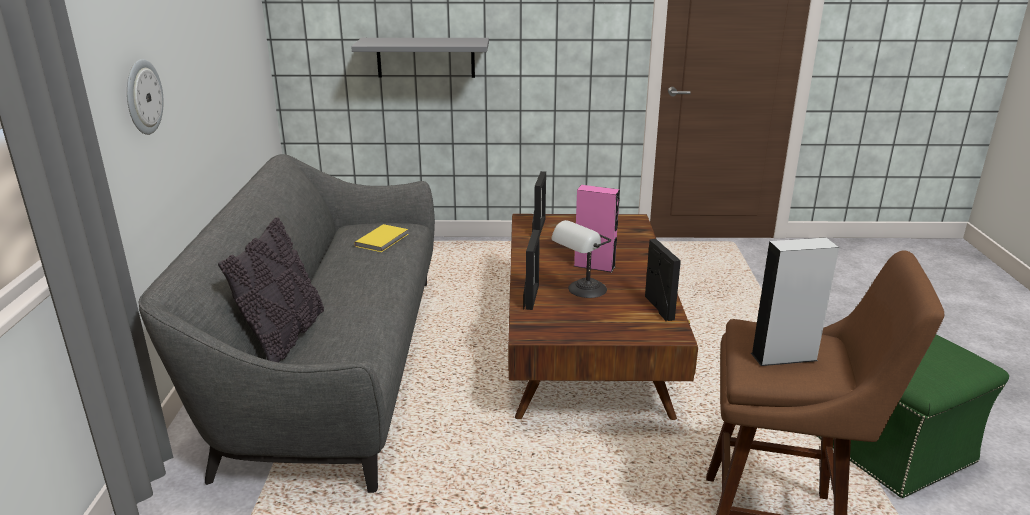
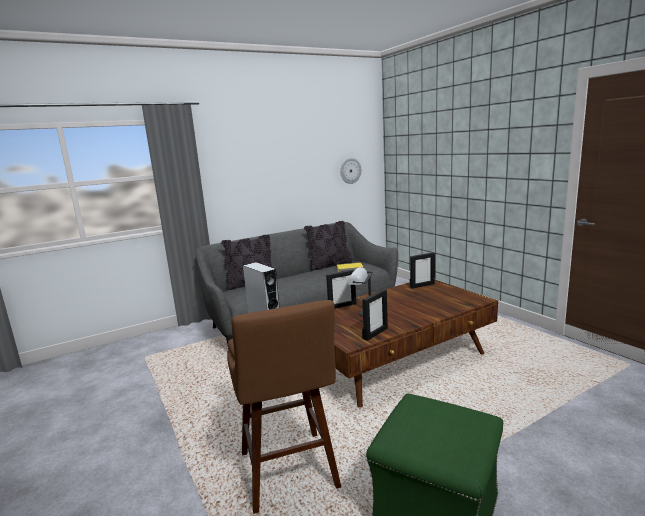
camera: 60 degrees right, 10 degrees down
wall clock [127,59,164,135] -> wall clock moved to [340,158,361,184]
grey shelf [351,38,489,78] -> none
pink speaker [574,185,620,273] -> none
none -> black pillow [304,221,352,270]

